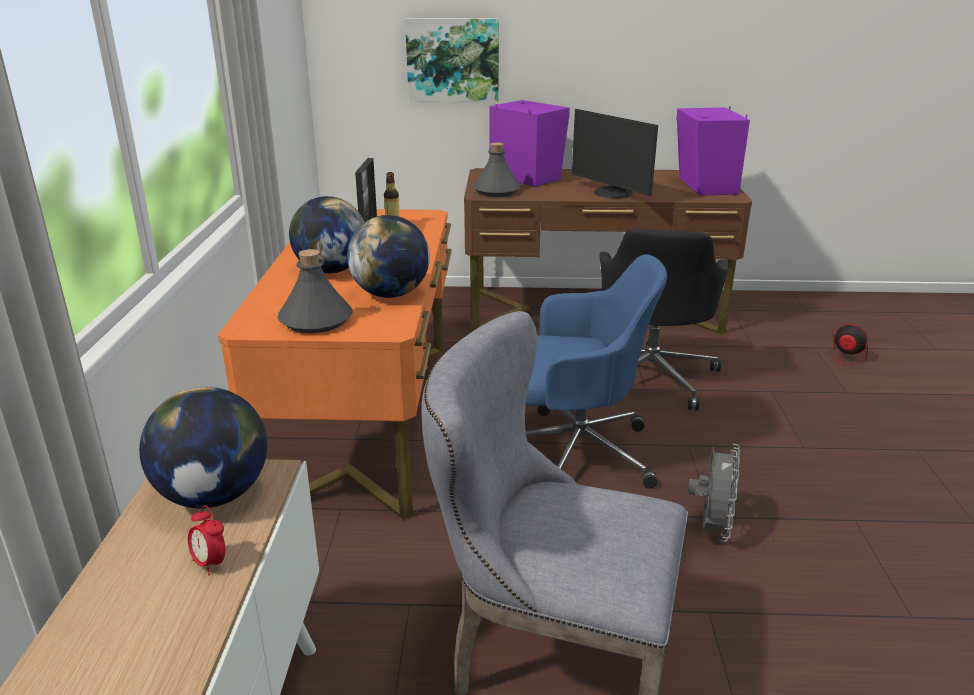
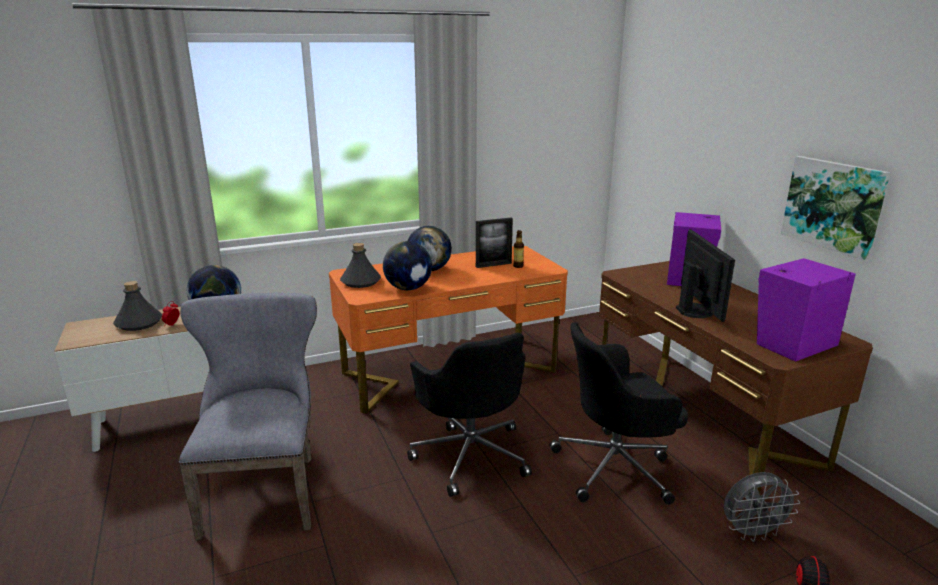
camera: 65 degrees right, 5 degrees down
picture [405,18,499,102] -> picture moved to [781,156,890,260]
grey bottle [473,143,521,197] -> grey bottle moved to [113,281,162,331]
blue office chair [526,254,667,489] -> black office chair [407,333,532,497]
monitor [572,109,658,199] -> monitor turned 150 degrees clockwise [676,229,735,322]
grey fan [688,444,740,542] -> grey fan moved to [724,472,800,542]

